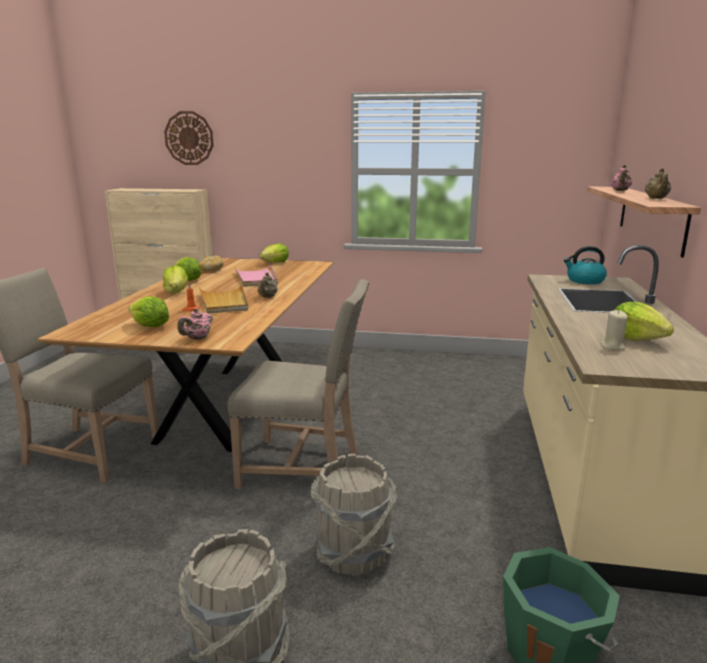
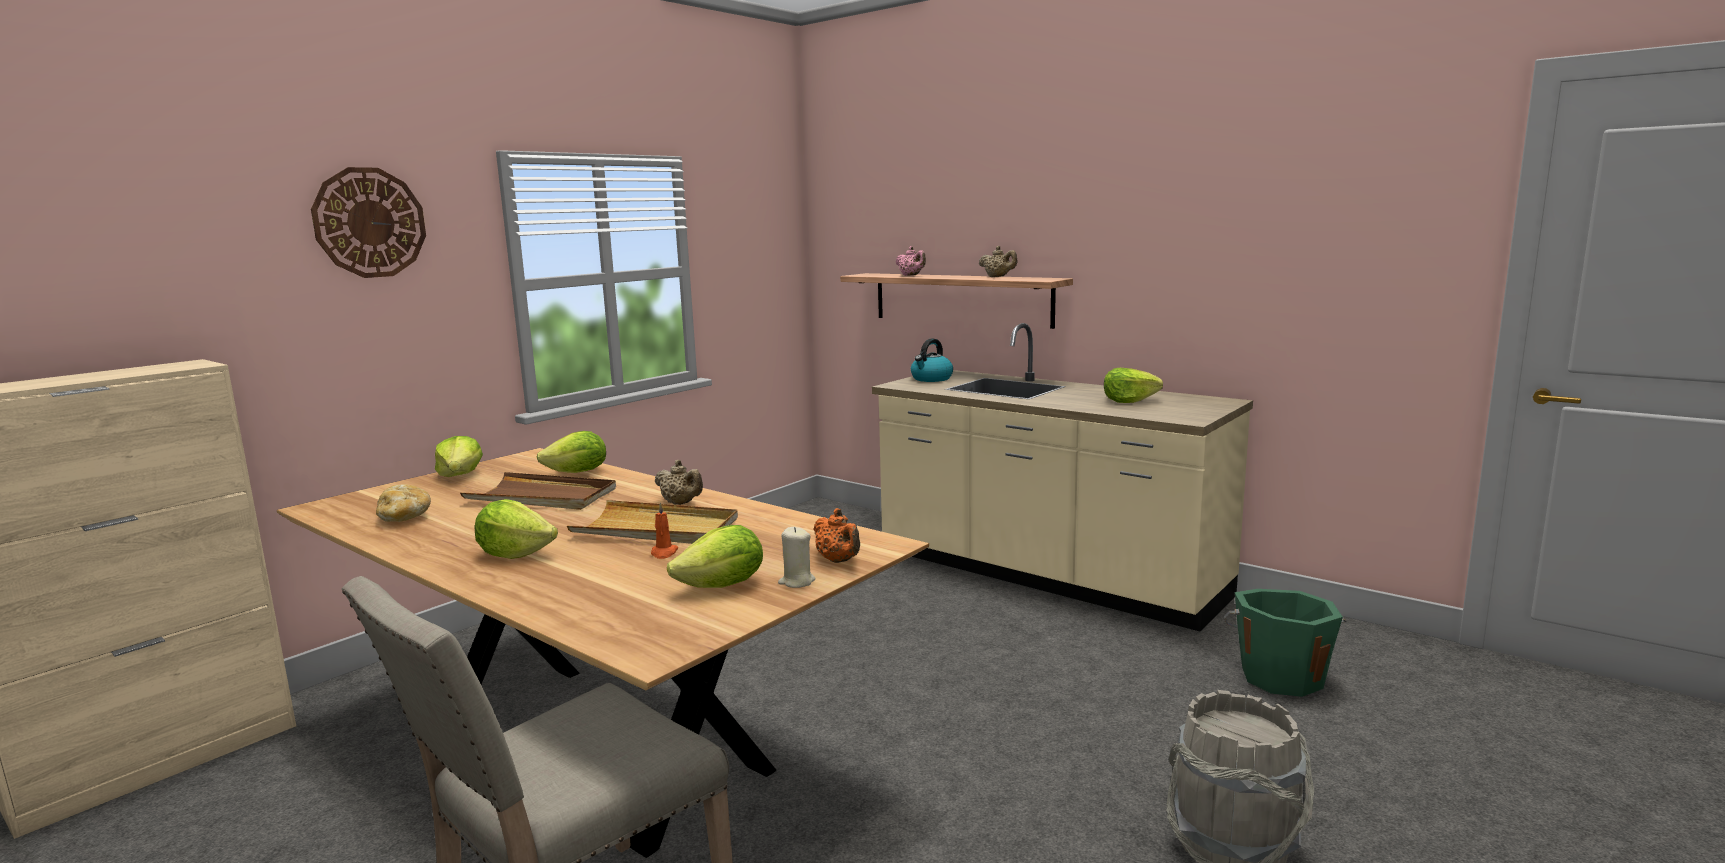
camera: 60 degrees left, 5 degrees down
wall clock [164,111,214,165] -> wall clock moved to [311,167,426,278]
lettuce [175,257,201,281] -> lettuce moved to [537,431,606,473]
pink teapot [177,308,213,340] -> orange teapot [814,508,860,563]
beige chair [227,279,369,490] -> none
pink tray [234,265,278,287] -> brown tray [460,472,616,510]
grey bucket [311,454,397,576] -> none
beige candle [600,310,628,350] -> beige candle moved to [778,527,815,588]

